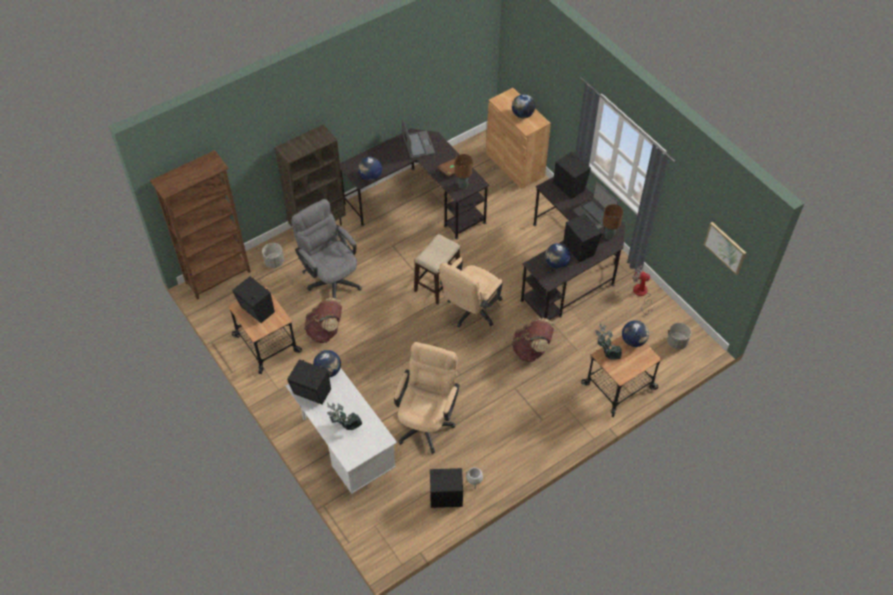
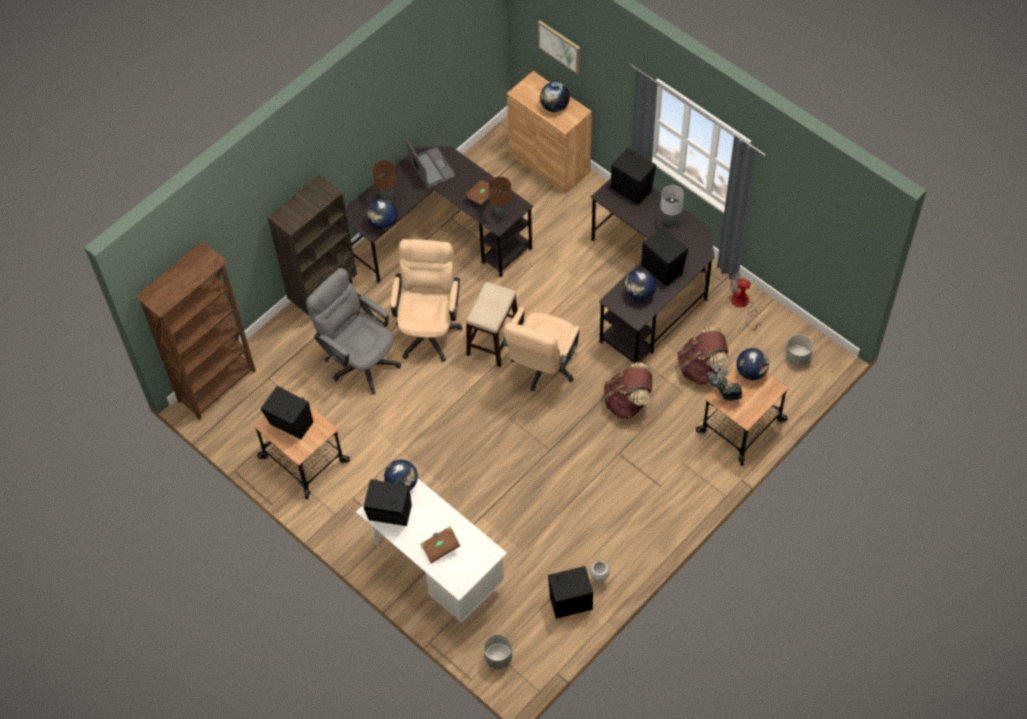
camera: 10 degrees left, 5 degrees up
grey planter [262,243,284,268] -> grey planter moved to [483,634,512,669]
brown backpack [304,297,342,343] -> brown backpack moved to [677,327,728,384]
potted plant [327,402,362,430] -> brown book [421,526,460,563]
beige office chair [394,342,460,454] -> beige office chair moved to [391,239,462,362]
laptop [573,181,619,229] -> grey table lamp [660,185,684,226]
brown table lamp [603,204,623,239] -> brown table lamp moved to [372,160,396,201]
picture [704,222,746,275] -> picture moved to [538,20,580,75]

